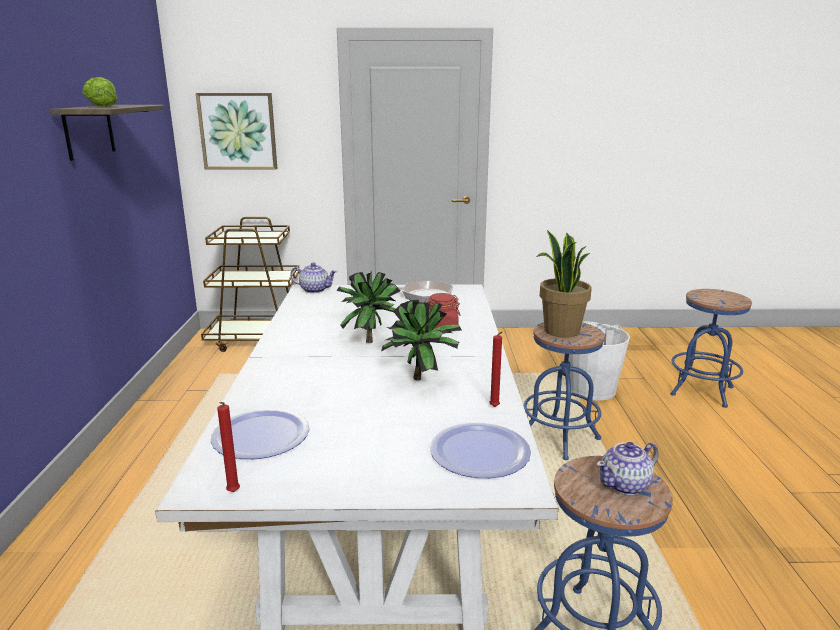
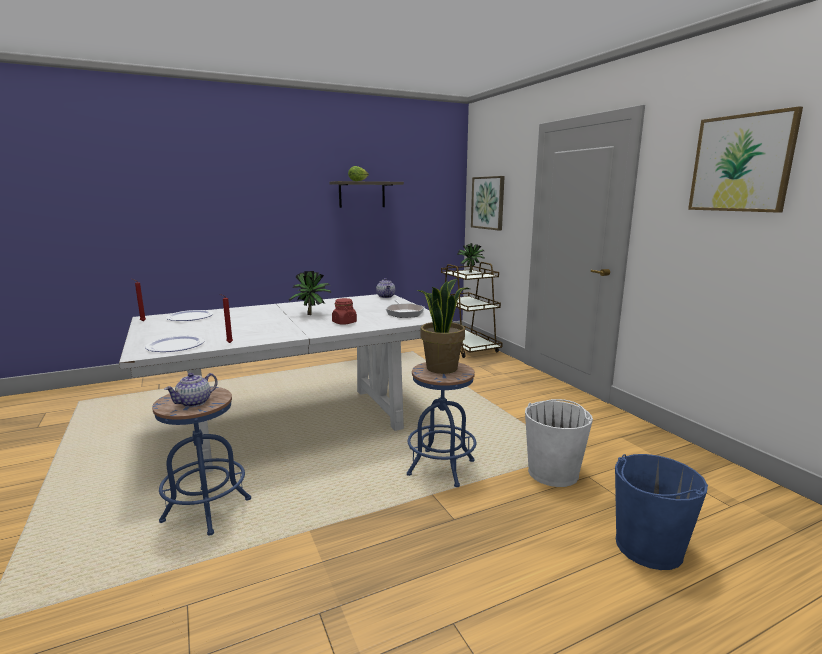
camera: 65 degrees right, 5 degrees down
potted plant [381,300,462,380] -> potted plant moved to [457,243,485,273]
teapot [597,442,659,495] -> teapot turned 90 degrees counterclockwise [165,373,218,407]
blue stool [671,289,752,408] -> blue bucket [615,454,708,570]
none -> picture [688,106,803,213]

